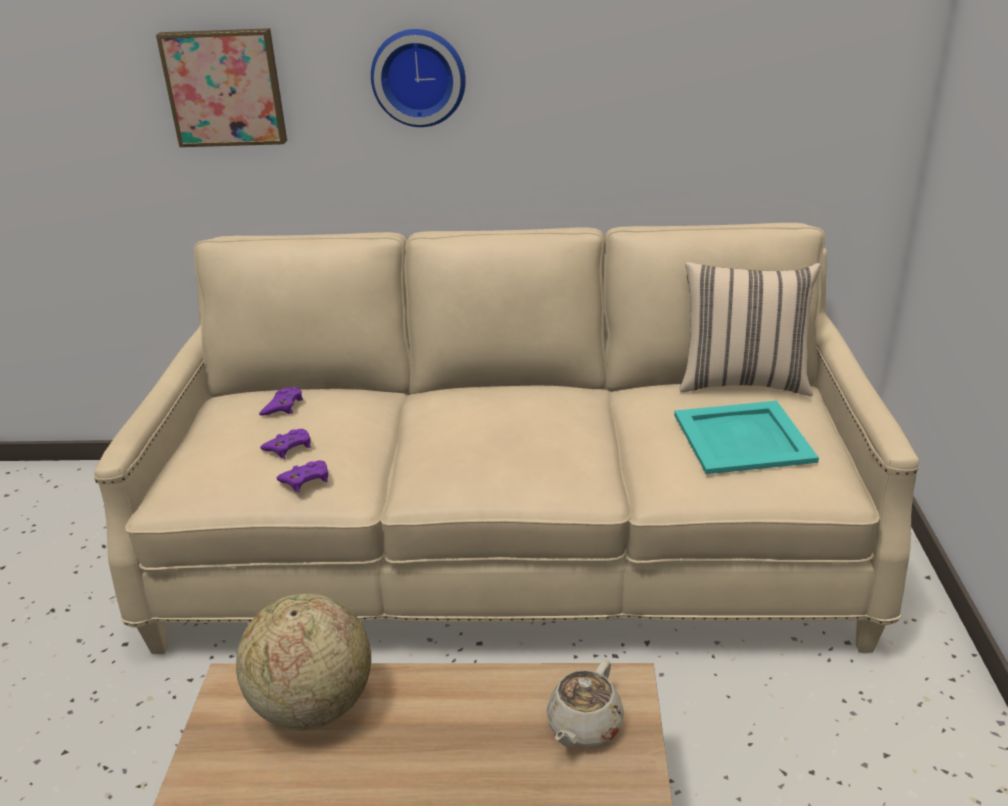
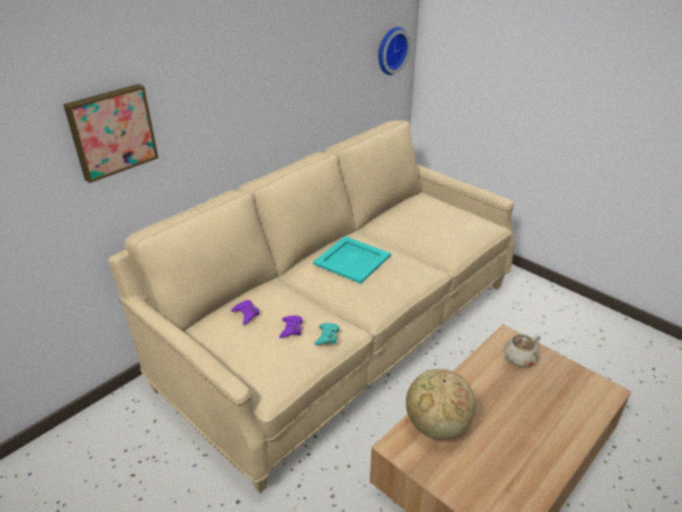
camera: 50 degrees left, 5 degrees up
purple game controller [276,460,328,492] -> turquoise game controller [314,323,339,345]
wall clock [371,29,466,127] -> wall clock moved to [378,27,410,75]
beige teapot [547,659,624,747] -> beige teapot turned 75 degrees clockwise [503,334,541,367]
turquoise tray [674,401,819,474] -> turquoise tray moved to [313,236,391,284]
beige pillow [679,262,820,396] -> none

